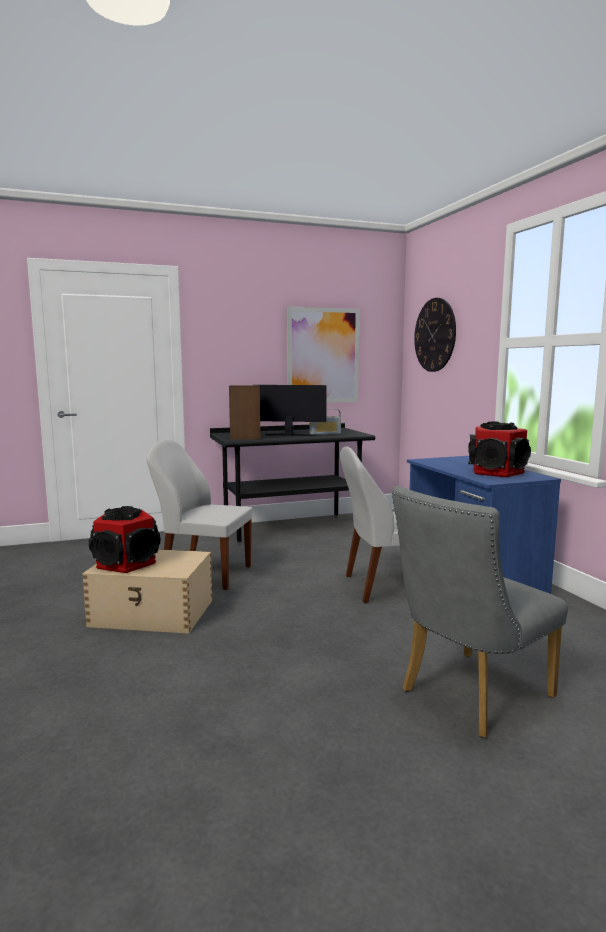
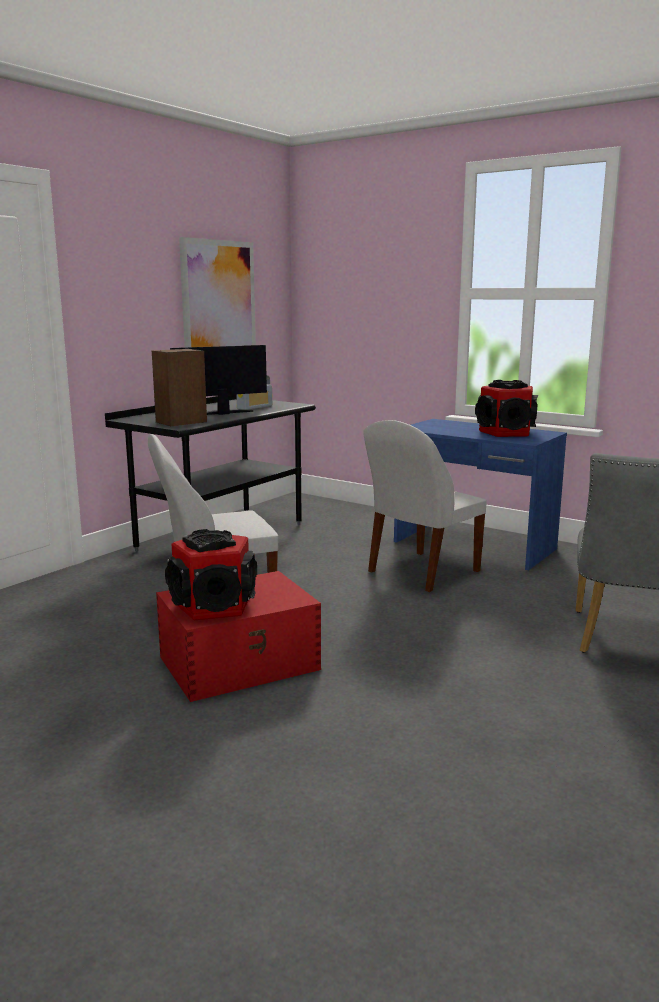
camera: 35 degrees left, 5 degrees up
beige storage box [82,549,212,634] -> red storage box [156,571,321,702]
wall clock [414,298,456,372] -> none

